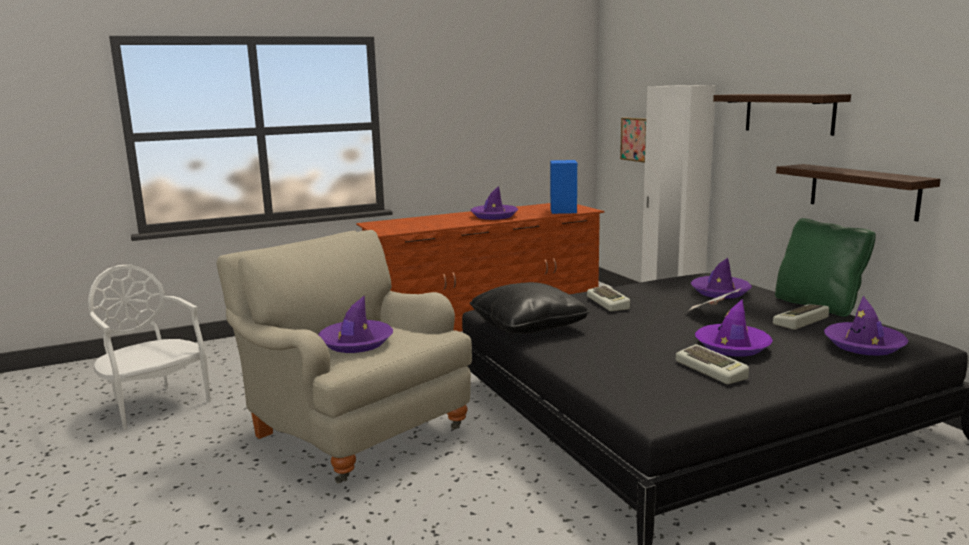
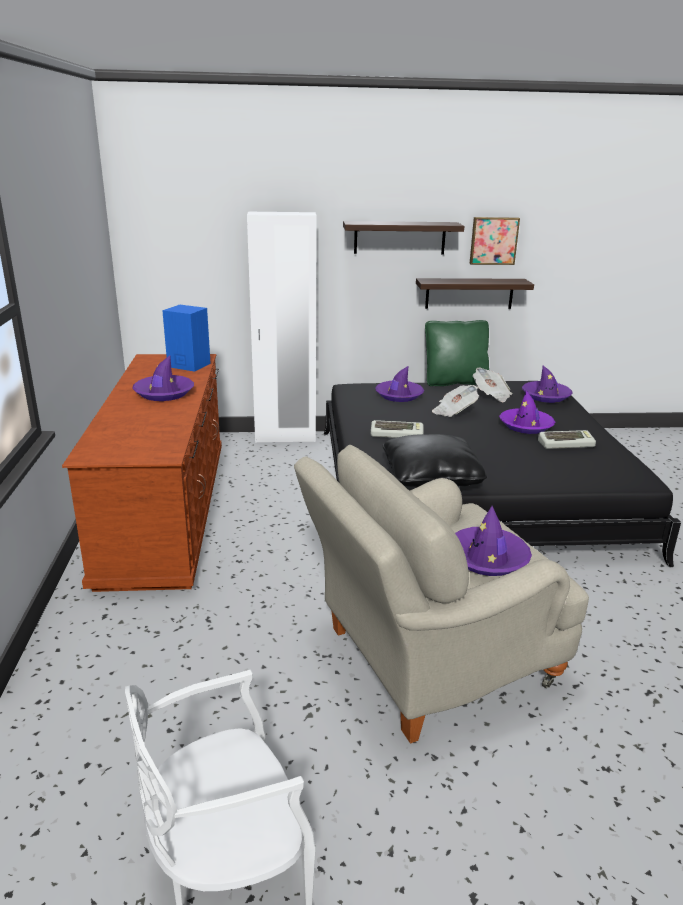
camera: 70 degrees left, 10 degrees up
picture [620,118,646,163] -> picture moved to [469,217,520,265]
keyboard [773,304,829,330] -> newspaper [473,368,512,402]

